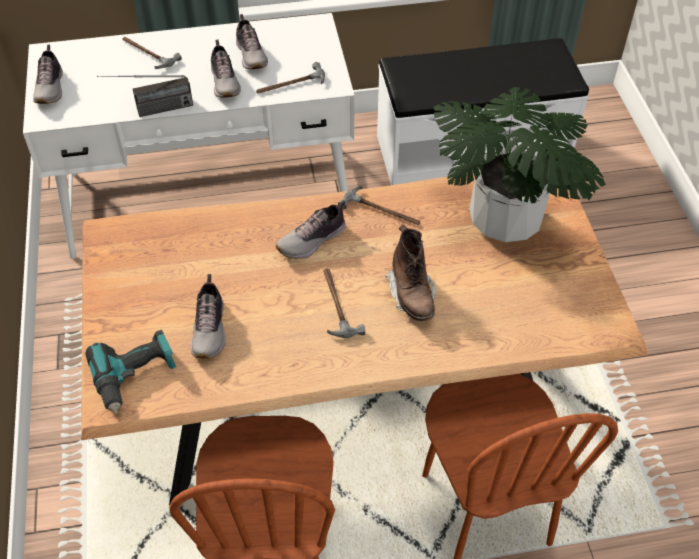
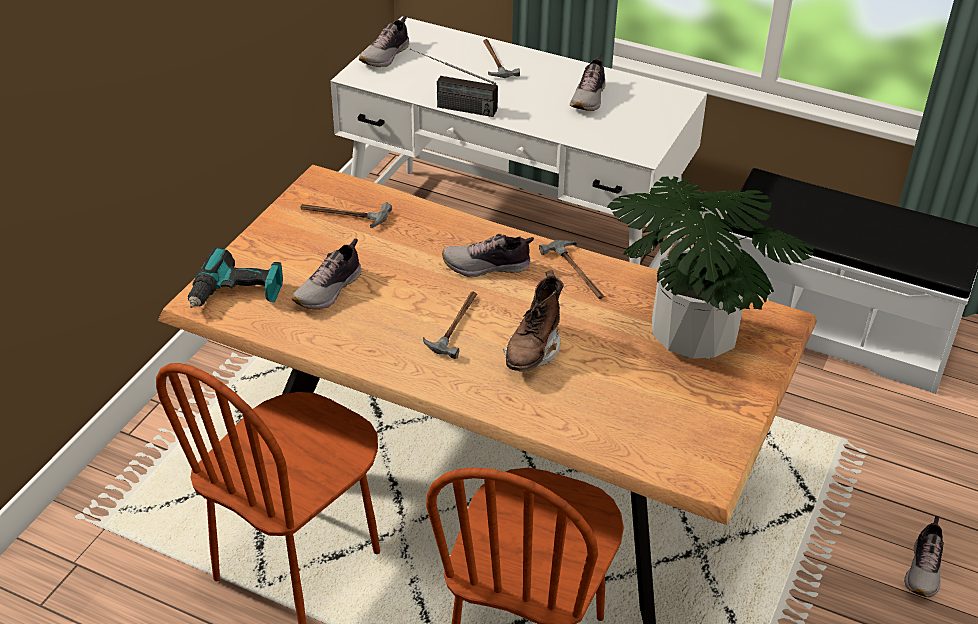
camera: 35 degrees right, 10 degrees down
shoe [211,39,241,98] -> shoe moved to [904,516,944,597]
hammer [256,62,325,94] -> hammer moved to [300,202,392,228]

